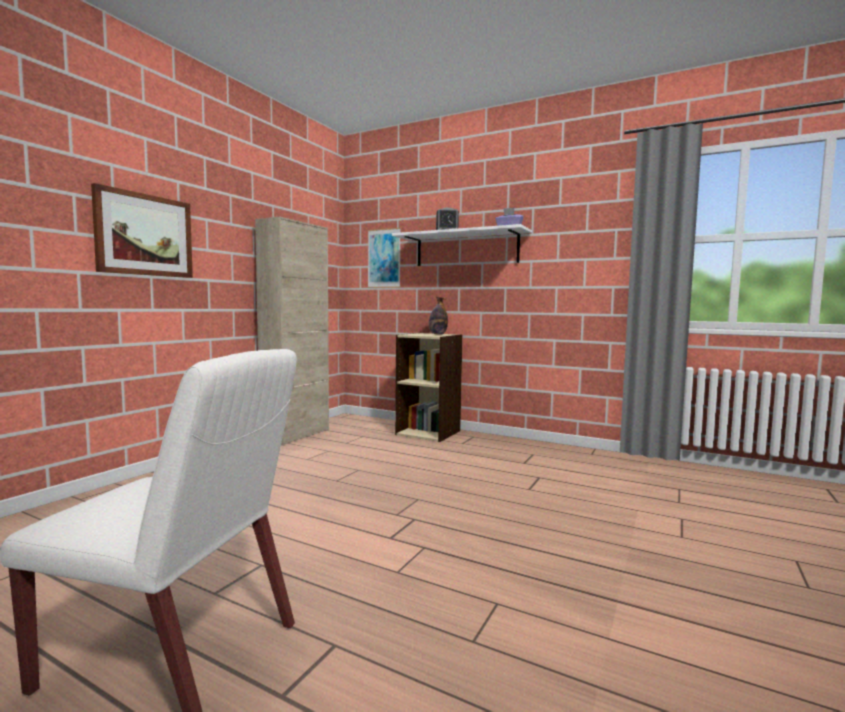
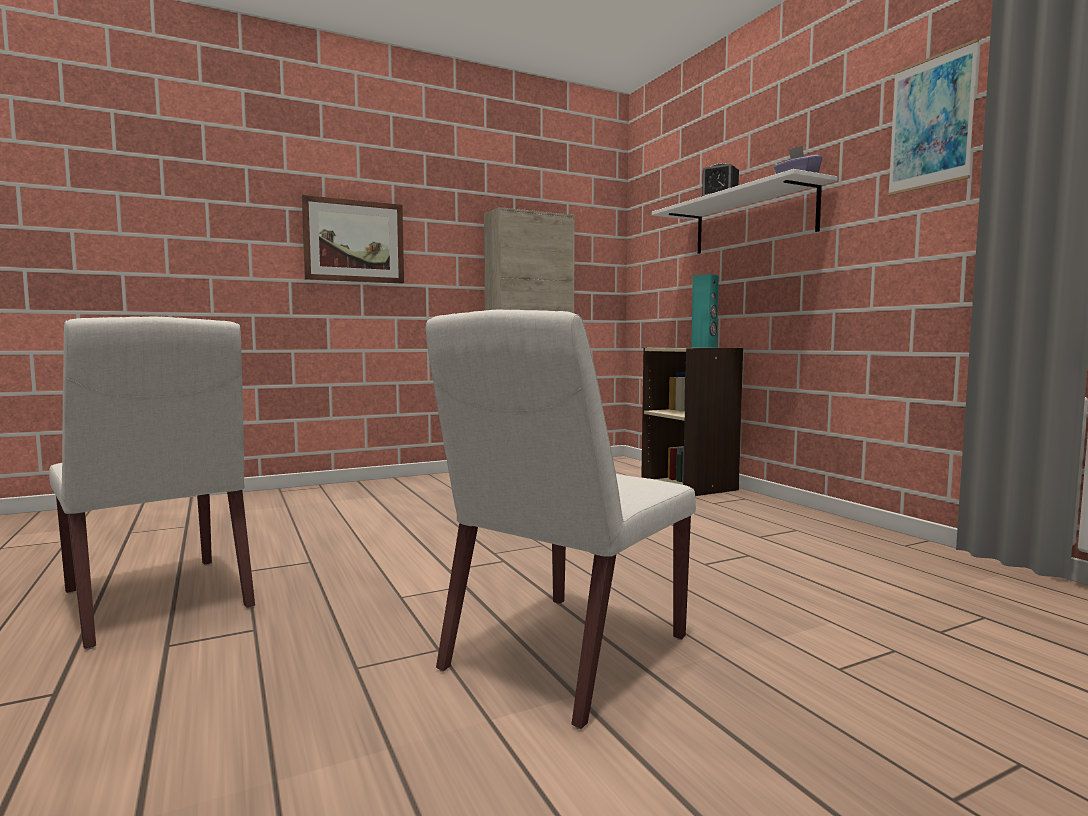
camera: 35 degrees right, 0 degrees up
picture [368,228,401,288] -> picture moved to [888,39,979,196]
bottle [429,297,448,335] -> turquoise speaker [691,274,719,348]
none -> white chair [426,310,696,729]

